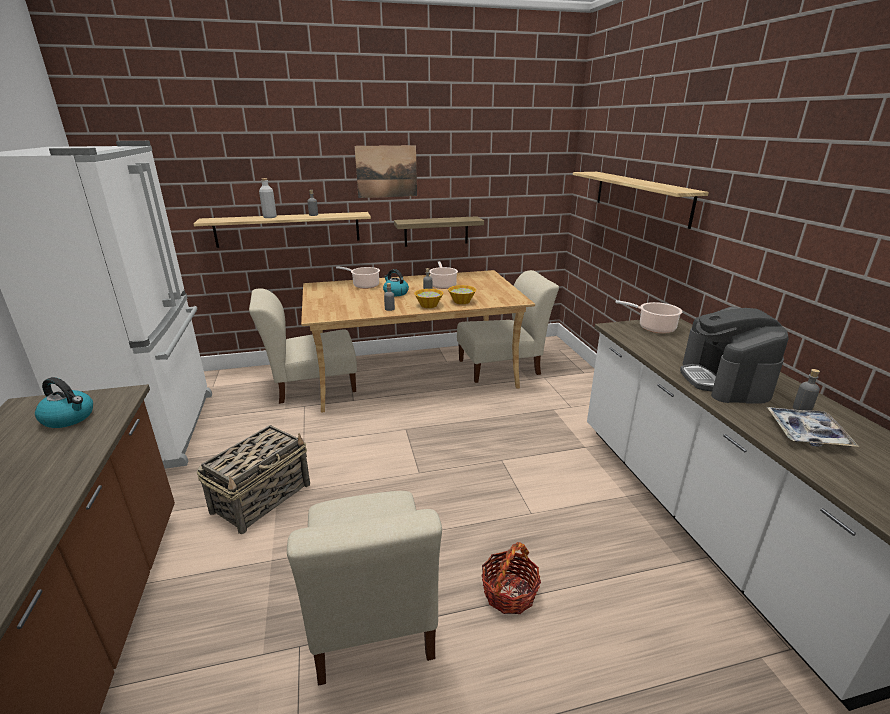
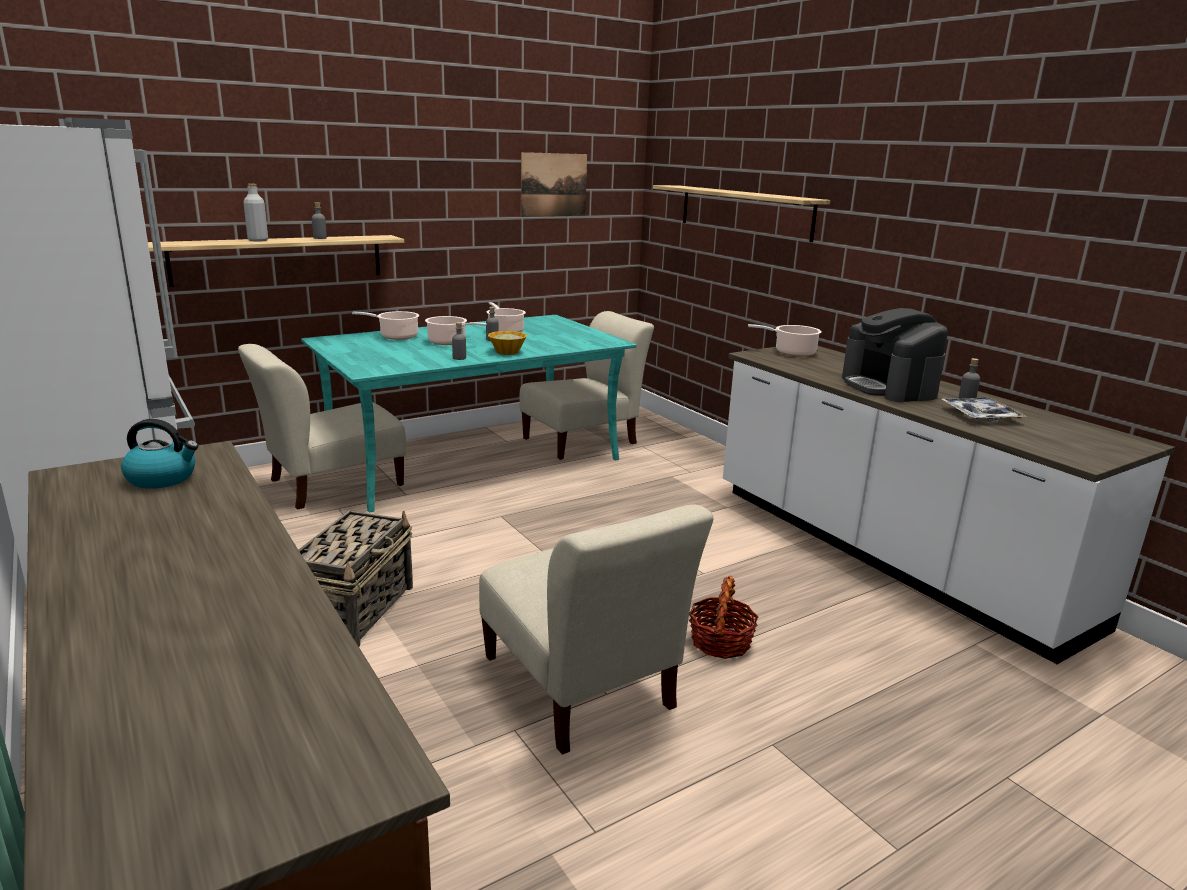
camera: 20 degrees left, 5 degrees down
beige dining table [301,270,535,413] -> turquoise dining table [301,315,637,513]
picture [355,145,417,198] -> picture moved to [521,152,587,217]
kettle [383,269,409,296] -> cooking pot [425,316,487,345]
shelf [394,216,484,247] -> none
bowl [448,285,476,304] -> none

